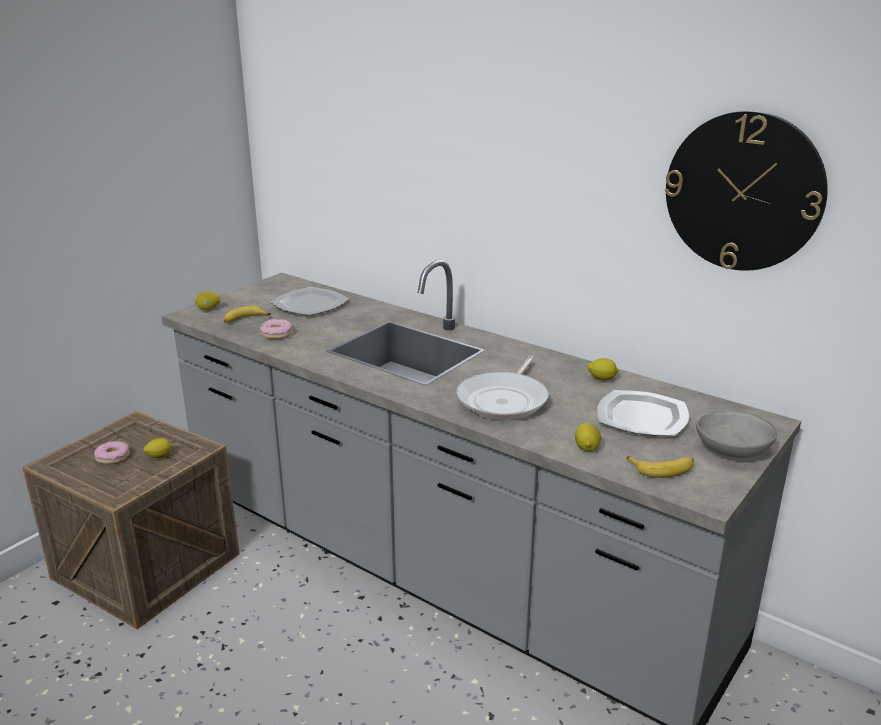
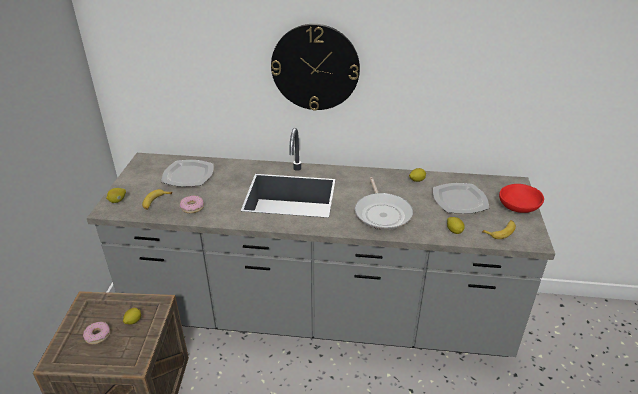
camera: 30 degrees left, 10 degrees up
wall clock [665,111,828,271] -> wall clock moved to [271,24,360,111]
grey bowl [696,410,778,458] -> red bowl [499,184,544,213]

